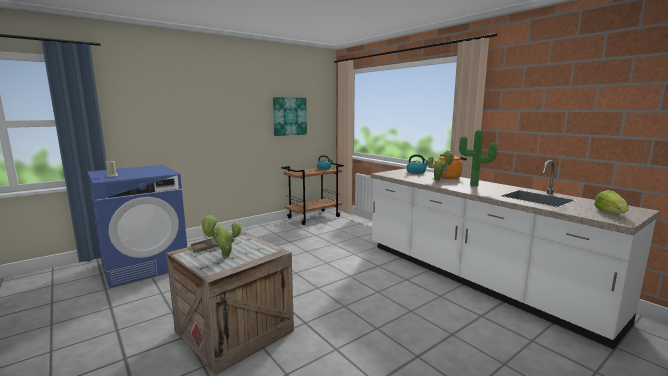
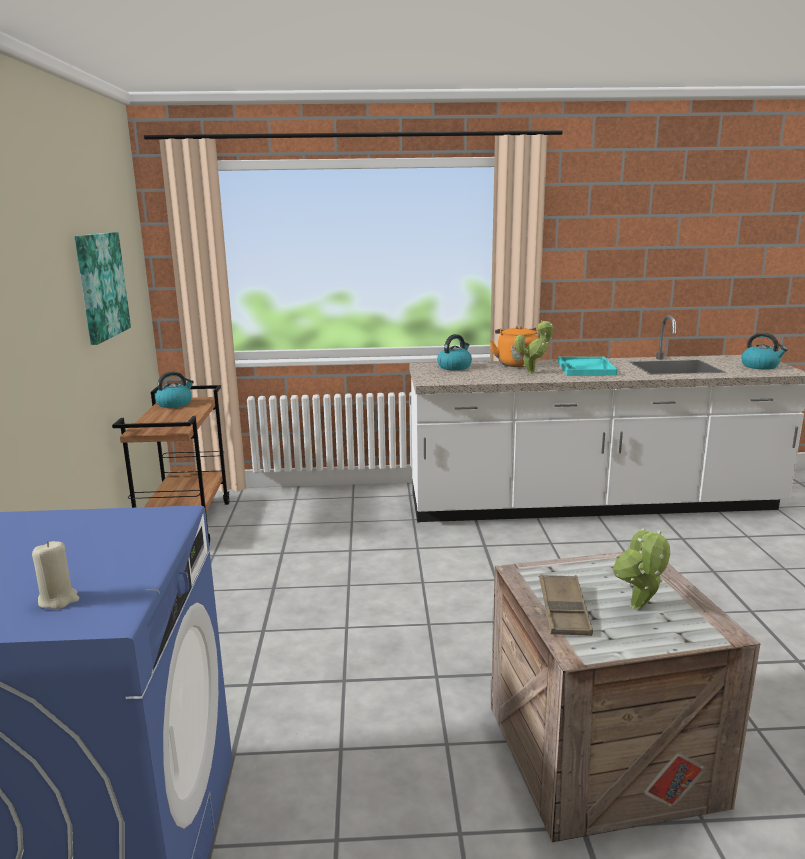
camera: 55 degrees left, 5 degrees up
potted plant [459,130,497,187] -> turquoise tray [558,357,617,376]
lettuce [594,190,629,213] -> kettle [741,333,788,369]

